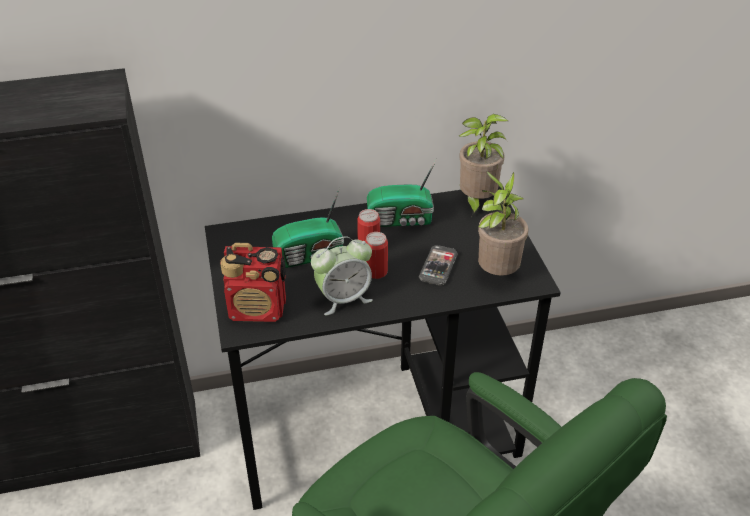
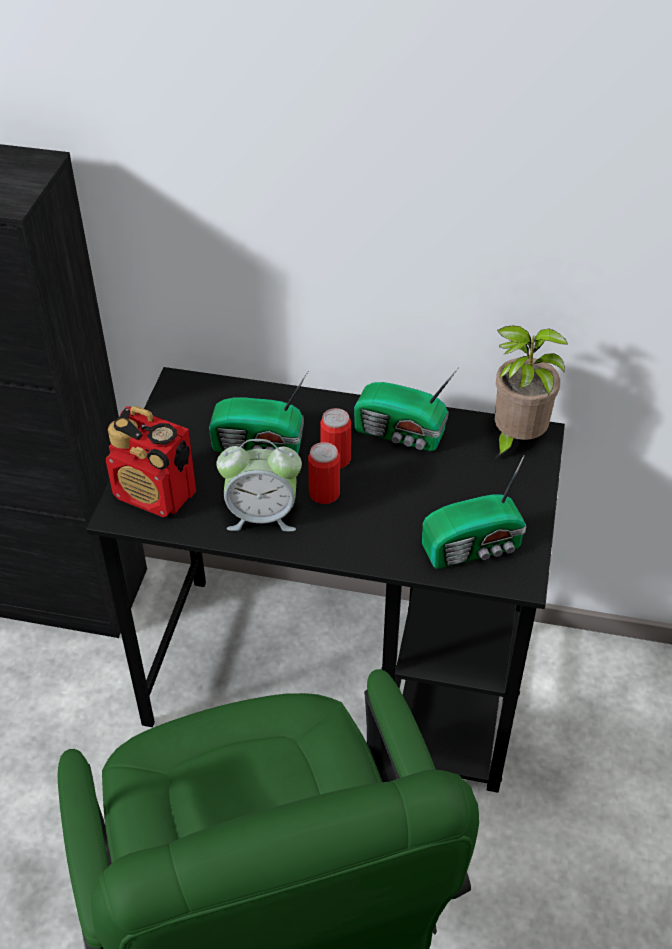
camera: 25 degrees right, 5 degrees up
phone [419,245,458,286] -> none
potted plant [478,171,529,276] -> radio [422,455,526,569]

